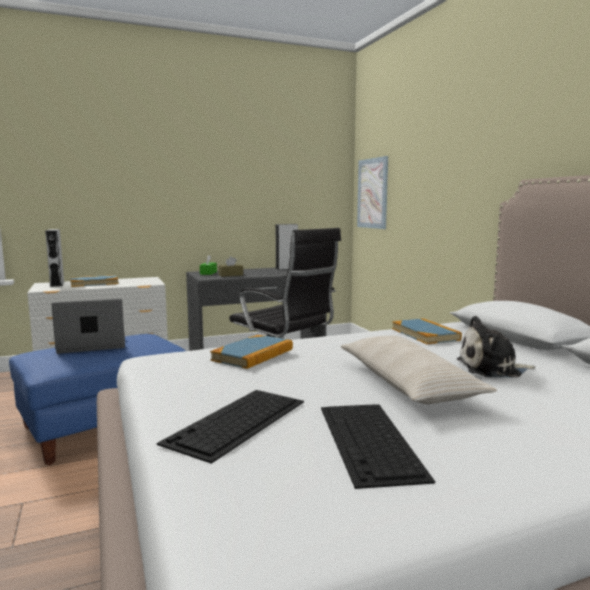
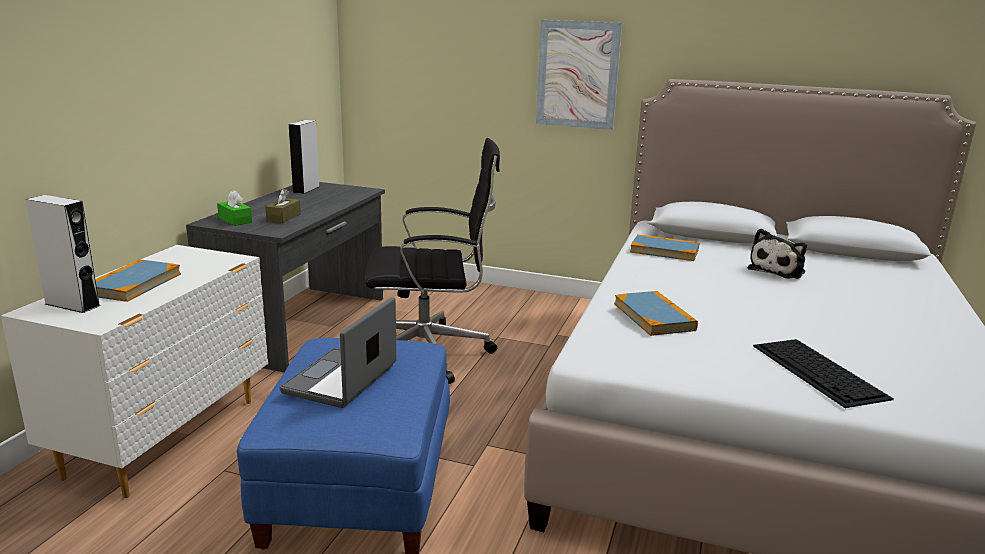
camera: 50 degrees left, 10 degrees up
keyboard [321,404,435,489] -> none
beige pillow [341,335,497,404] -> none
picture [357,156,388,229] -> picture moved to [536,20,622,130]

